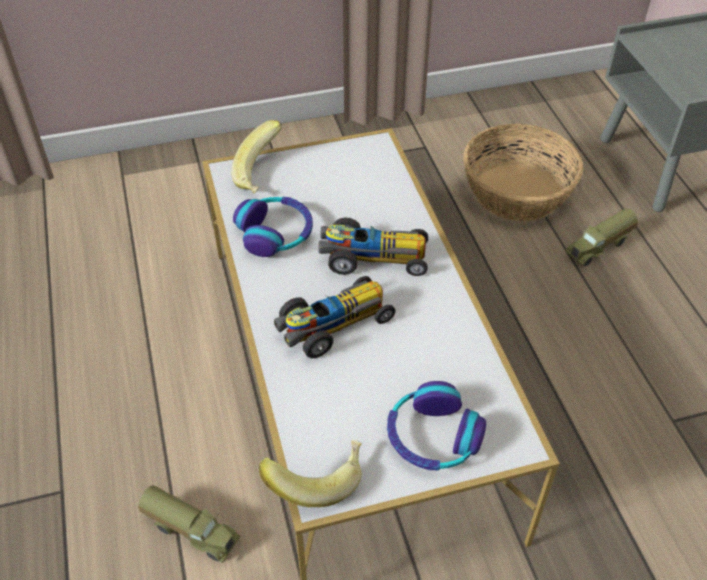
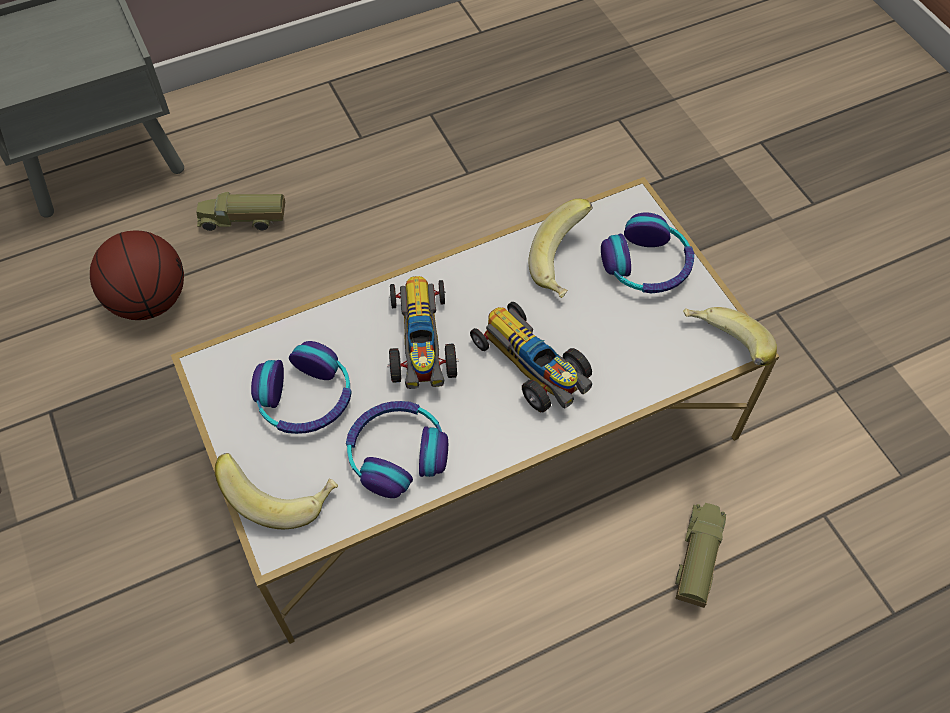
camera: 100 degrees left, 10 degrees up
basket [463,124,583,221] -> basketball [90,231,184,320]
toy truck [565,208,638,266] -> toy truck turned 135 degrees clockwise [197,192,285,231]
none -> headphones [251,341,352,434]
none -> banana [529,199,593,298]

